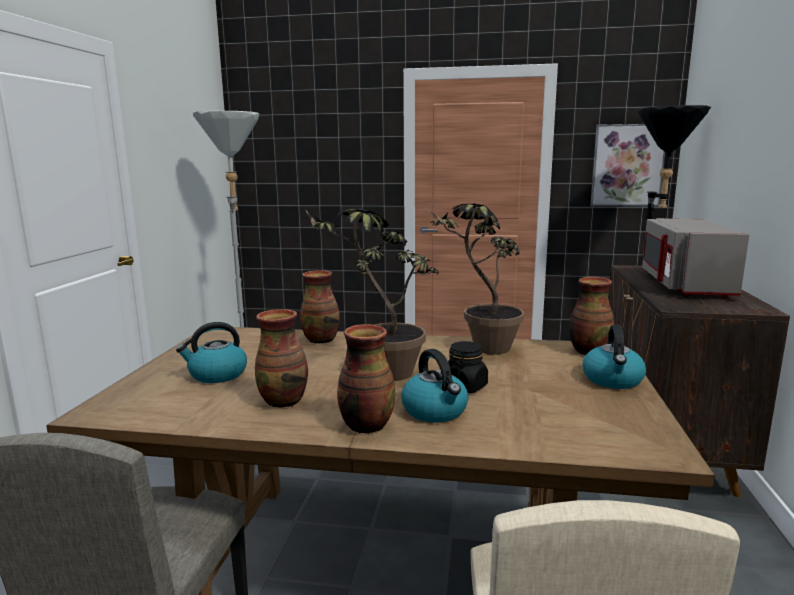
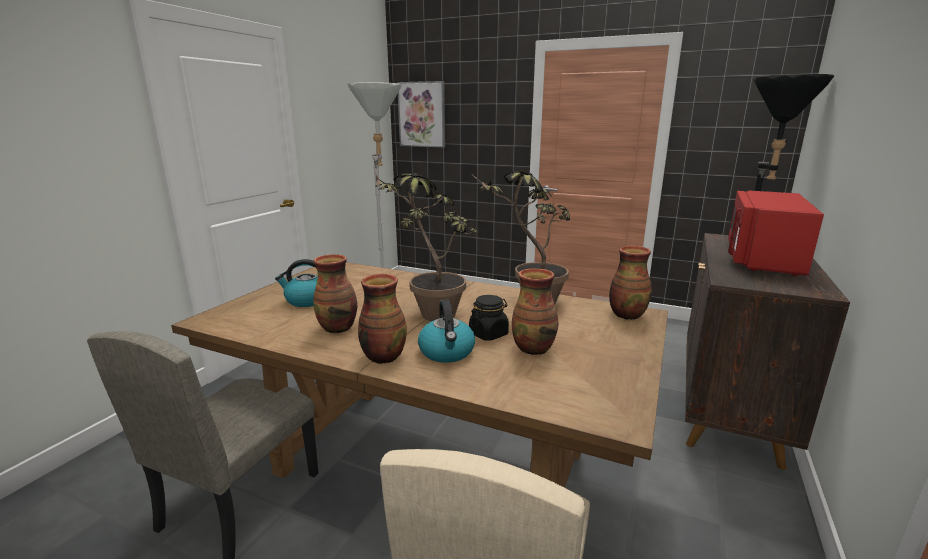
camera: 15 degrees right, 5 degrees up
vase [300,270,340,344] -> vase moved to [512,268,558,355]
kettle [582,325,646,389] -> none
picture [590,124,665,207] -> picture moved to [397,81,445,147]
grey microwave [642,218,749,297] -> red microwave [728,191,824,276]

